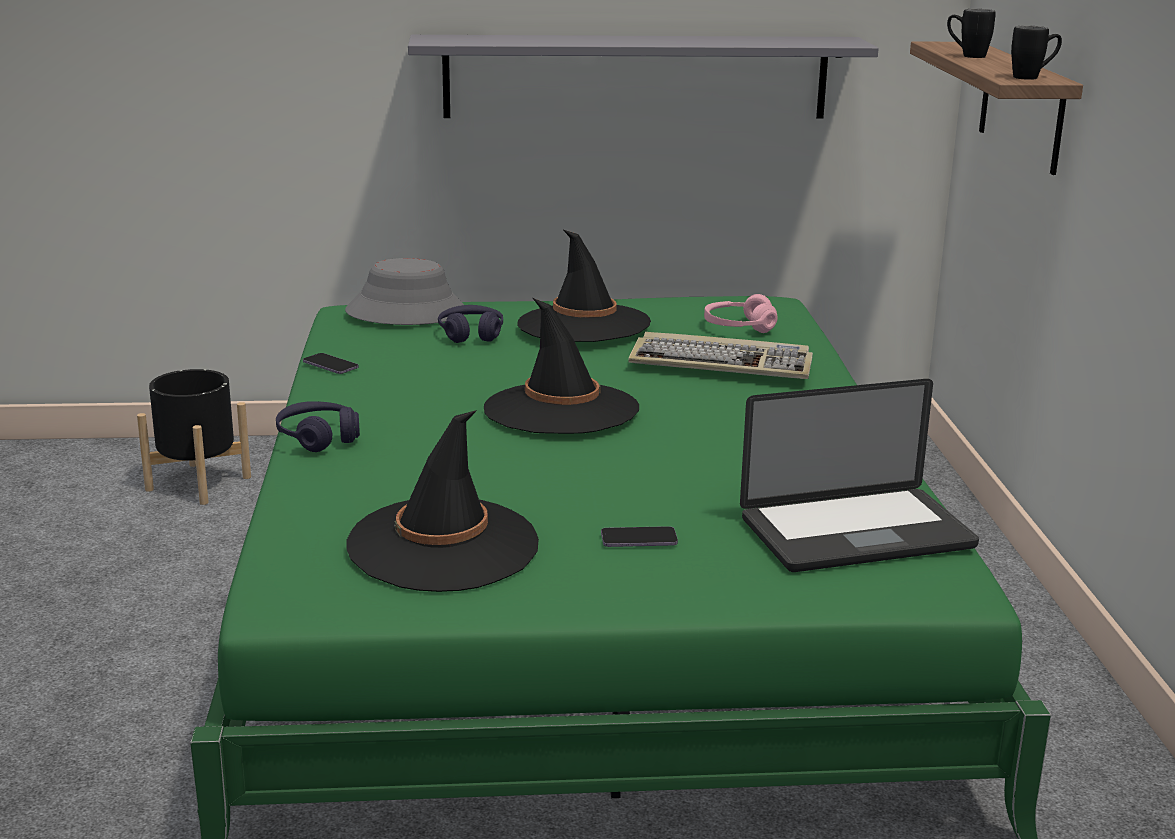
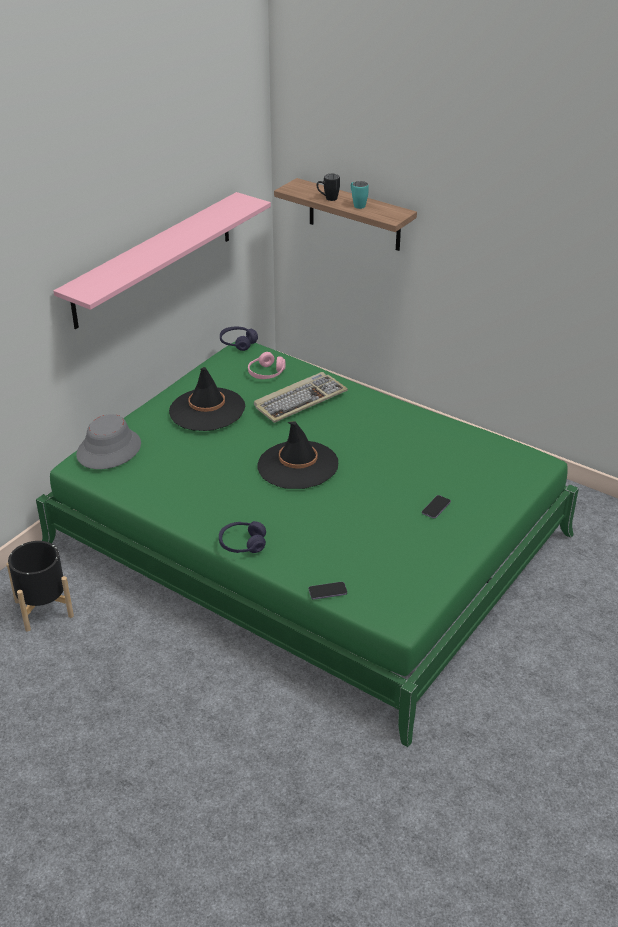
camera: 50 degrees left, 15 degrees up
phone [303,353,358,374] -> phone moved to [309,582,347,599]
black hat [346,410,539,592] -> none
grey shelf [408,35,879,119] -> pink shelf [54,192,271,329]
purple headphones [438,305,503,343] -> purple headphones moved to [220,327,258,351]
laptop [740,379,979,572] -> none
black mug [1011,25,1062,80] -> none
none -> turquoise mug [351,181,369,209]

